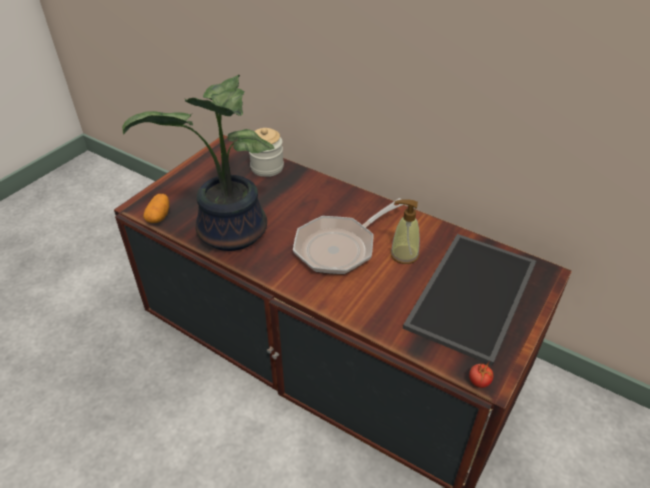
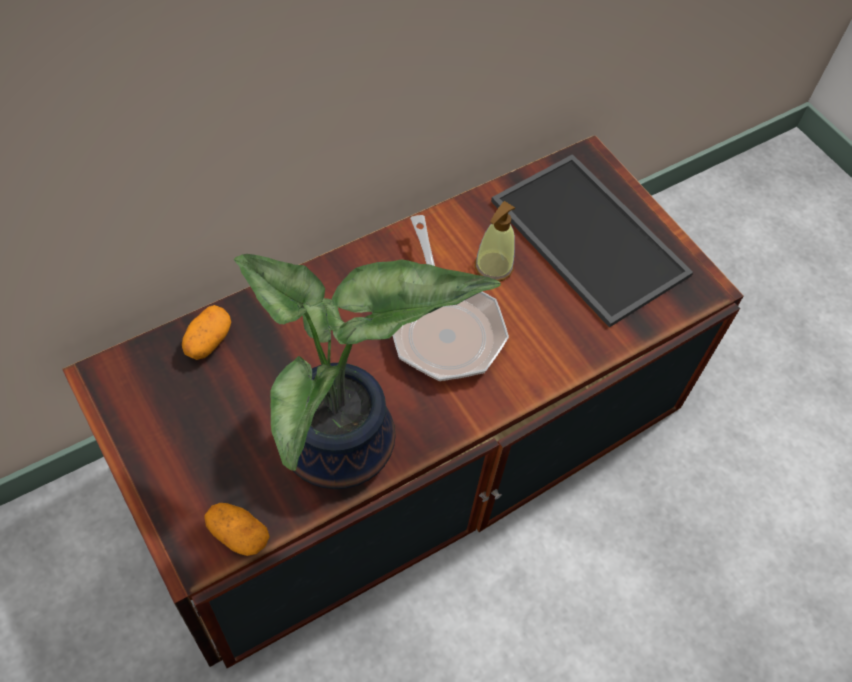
camera: 70 degrees left, 15 degrees up
jar [249,128,284,177] -> potato [182,305,231,360]
tomato [469,362,494,388] -> none

